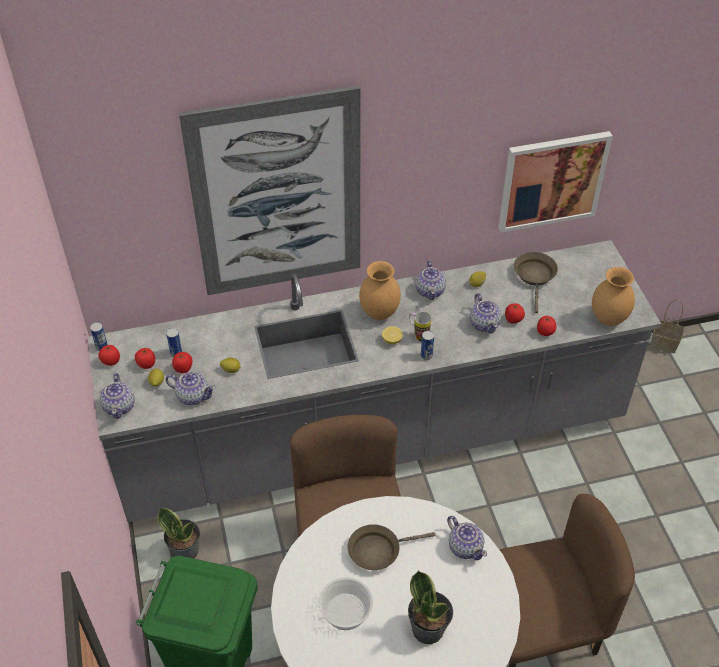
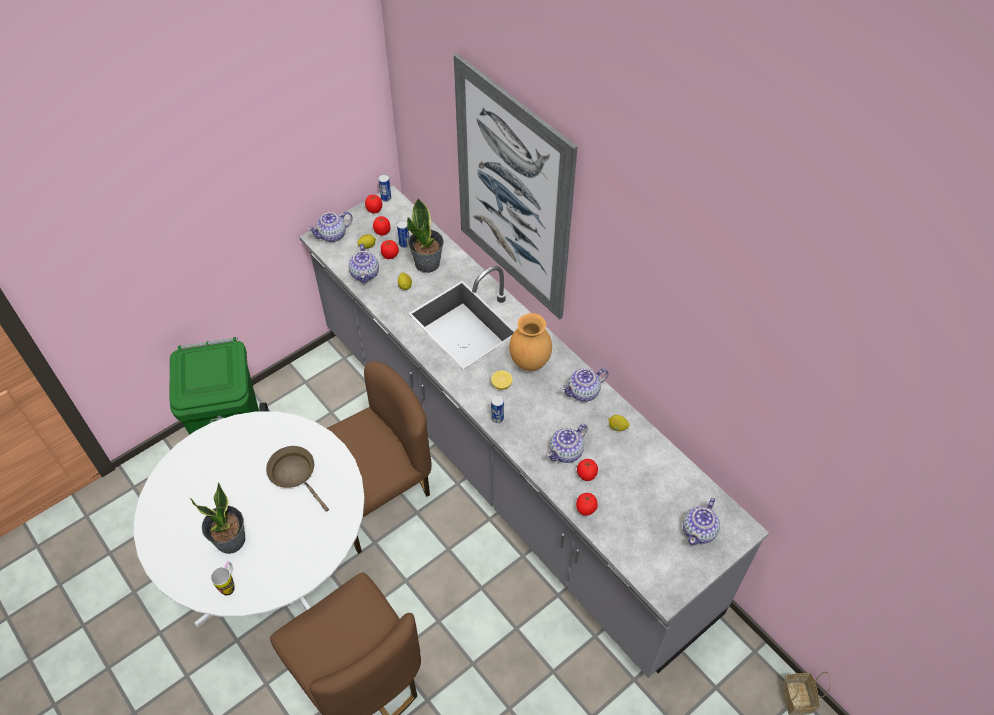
camera: 65 degrees right, 5 degrees up
potted plant [157,508,200,559] -> potted plant moved to [407,198,444,273]
bowl [318,577,373,630] -> none
mug [409,312,431,342] -> mug moved to [211,562,235,596]
teapot [447,516,487,560] -> teapot moved to [683,498,720,546]
picture [498,131,613,233] -> none
brown frying pan [514,252,558,313] -> none
brown vase [592,267,635,326] -> none

